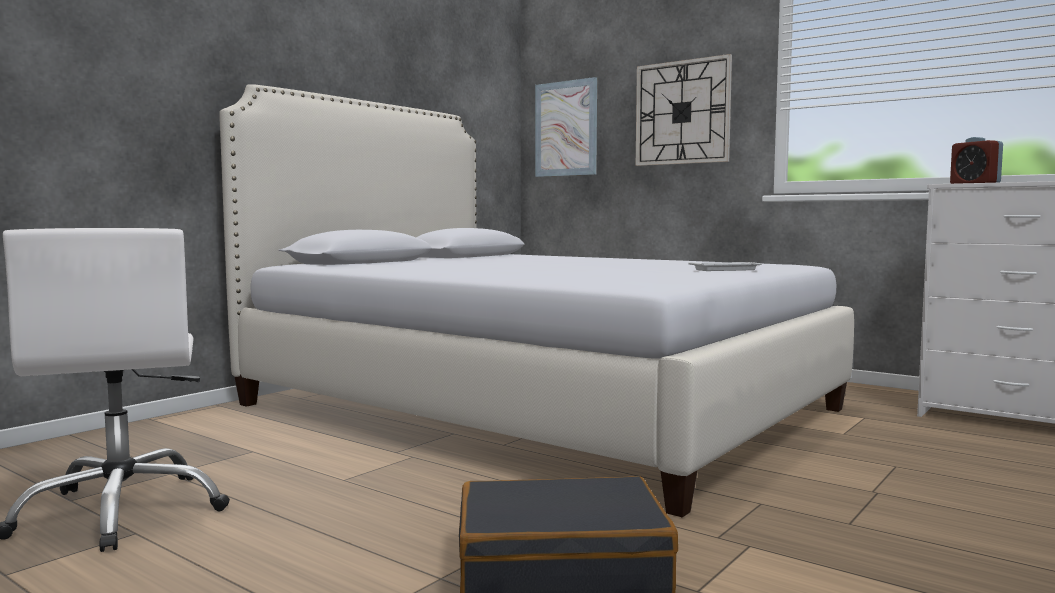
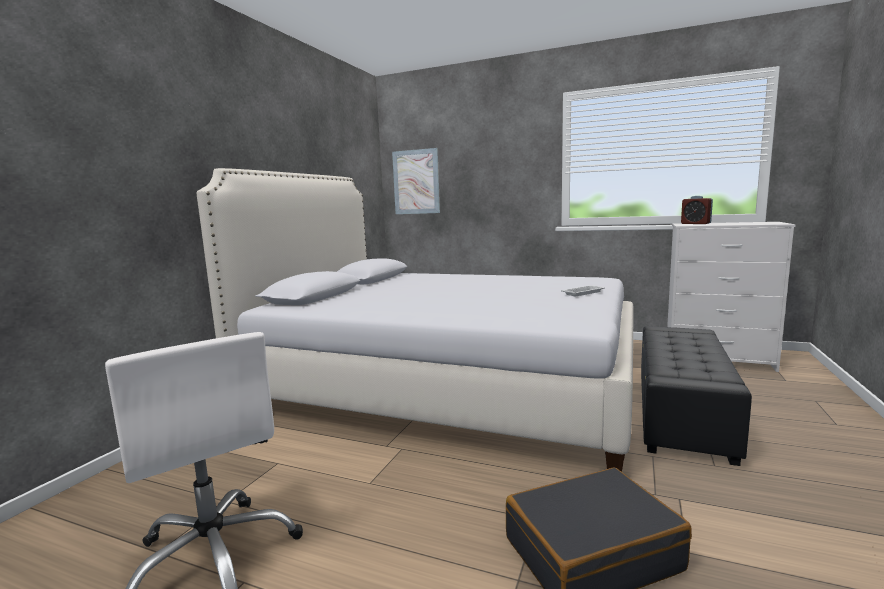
camera: 15 degrees left, 5 degrees up
wall clock [636,54,732,166] -> none
none -> black ottoman [641,326,752,466]

